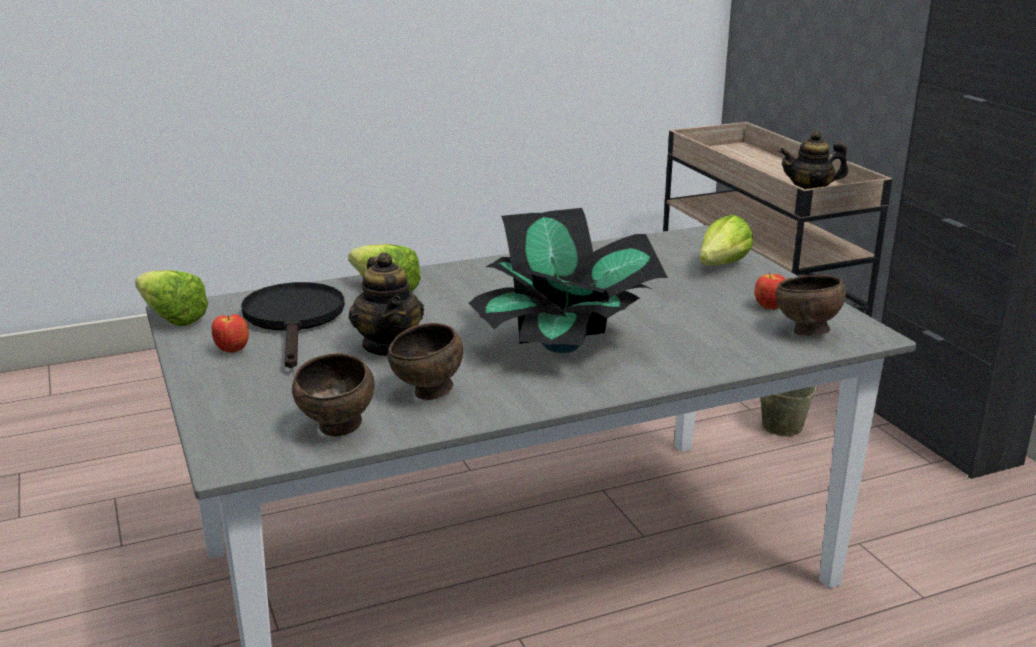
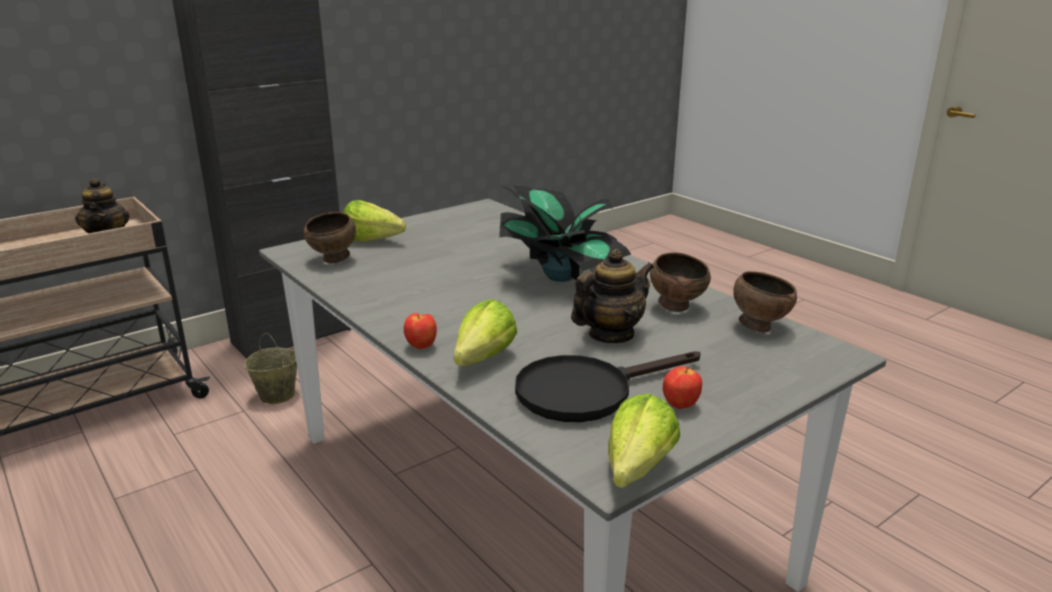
camera: 105 degrees left, 0 degrees up
apple [754,273,786,310] -> apple moved to [404,313,437,349]
brown bowl [776,275,846,336] -> brown bowl moved to [304,212,356,263]

